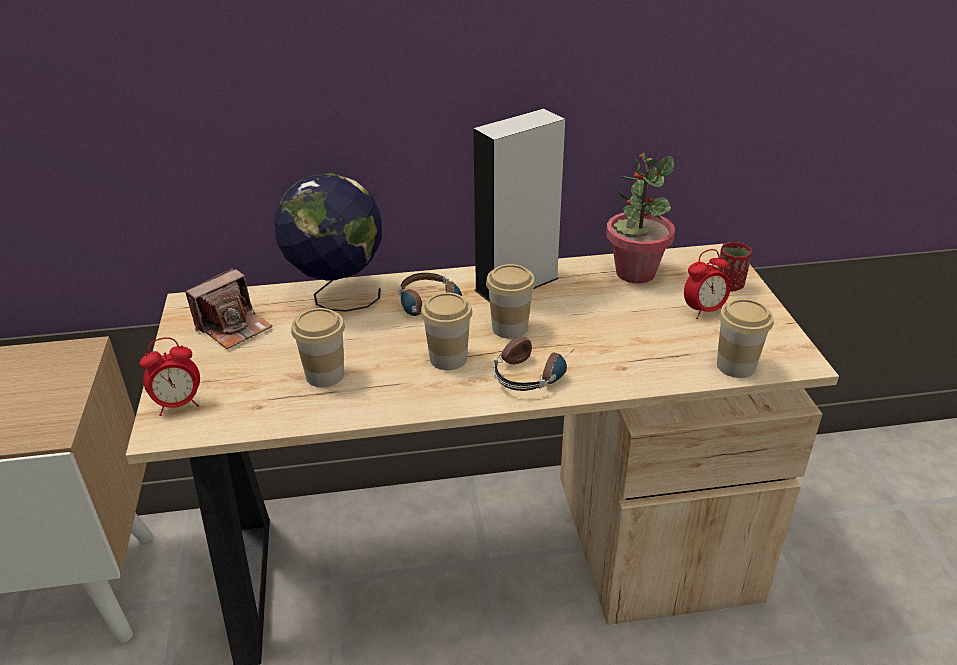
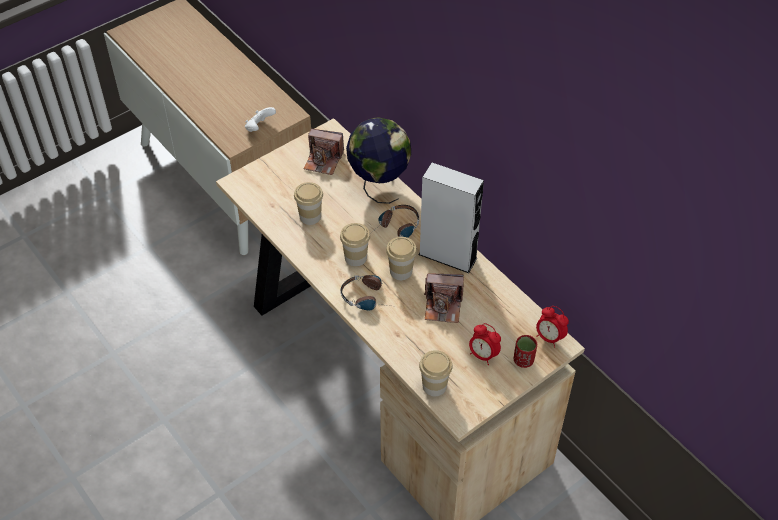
camera: 60 degrees right, 15 degrees up
alarm clock [140,337,200,416] -> alarm clock moved to [536,306,569,348]
potted plant [606,153,675,283] -> none
none -> white game controller [245,107,276,132]
none -> camera [424,273,464,323]

